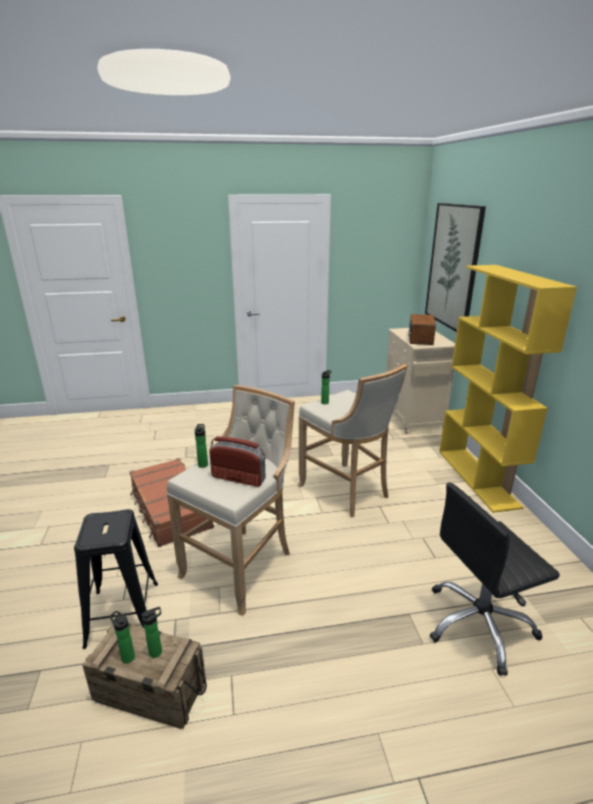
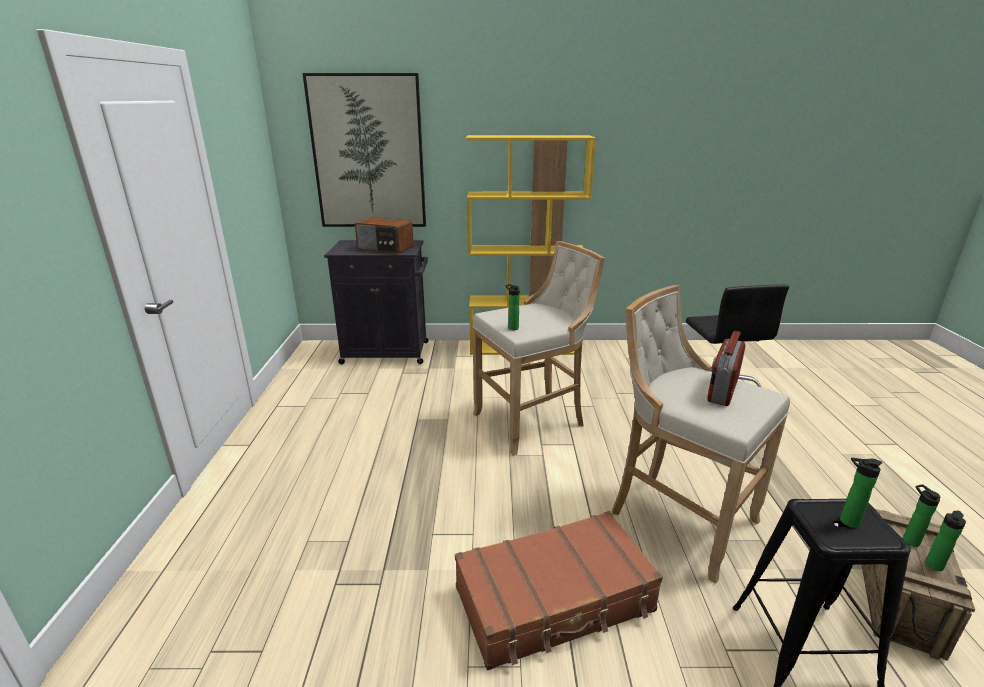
camera: 80 degrees left, 0 degrees up
bottle [195,424,208,468] -> bottle moved to [840,458,882,528]
beige cabinet [386,328,455,434] -> black cabinet [324,240,429,364]

